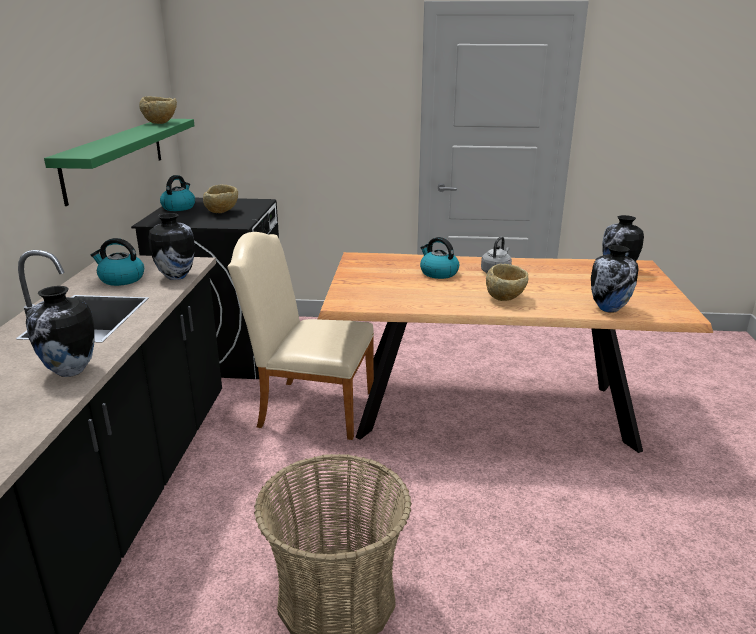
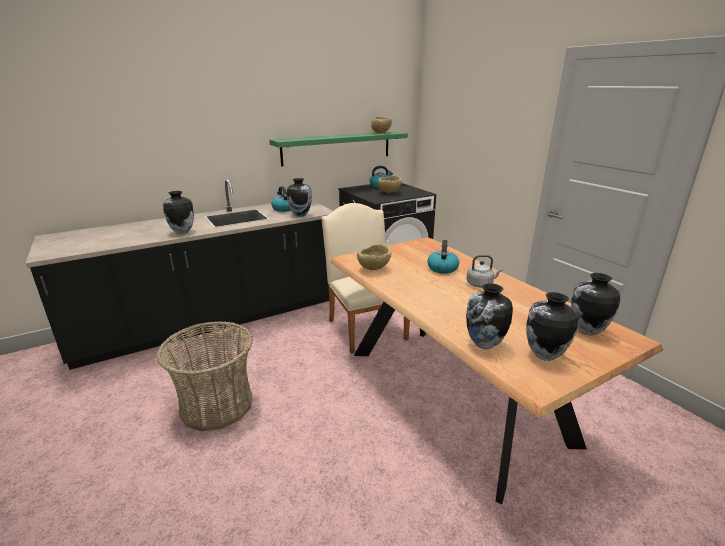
camera: 55 degrees right, 0 degrees up
beige bowl [486,264,528,301] -> beige bowl moved to [357,244,391,270]
none -> vase [526,292,578,361]

